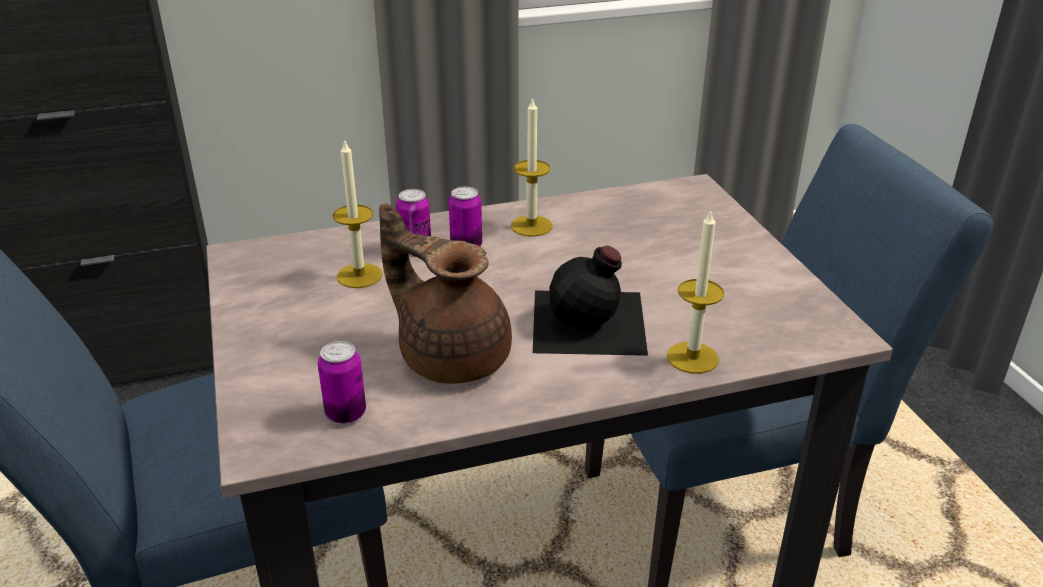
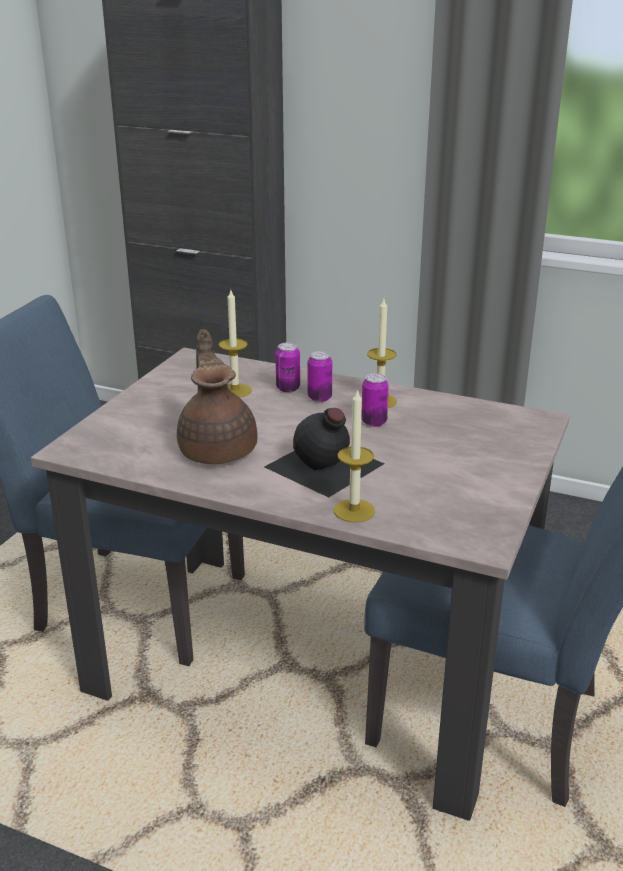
camera: 40 degrees right, 5 degrees down
can [317,341,366,424] -> can moved to [361,373,389,427]

